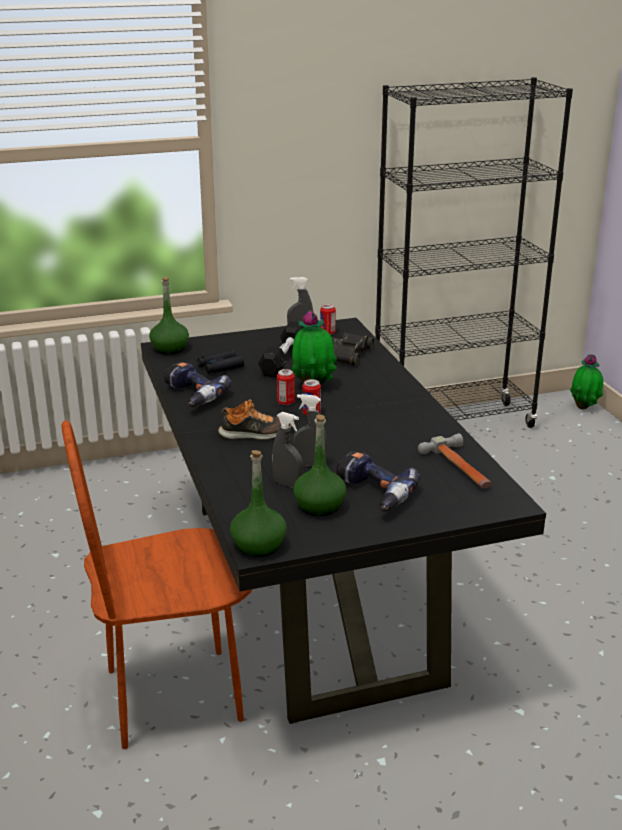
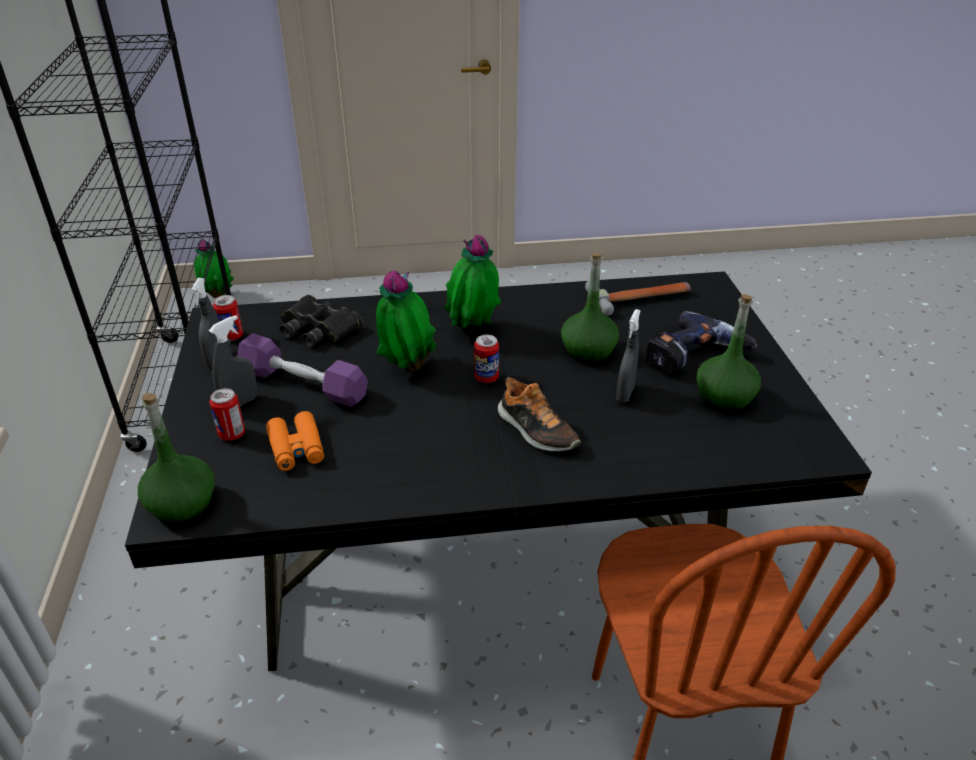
camera: 80 degrees left, 10 degrees up
power drill [164,361,232,407] -> none
black binoculars [197,349,244,374] -> orange binoculars [266,411,324,471]
shoe [218,399,292,440] -> shoe turned 135 degrees clockwise [498,377,581,451]
green bottle [230,450,287,557] -> green bottle moved to [561,253,619,363]
black dumbbell [258,321,304,377] -> purple dumbbell [237,333,368,407]
grey spray bottle [272,412,303,488] -> grey spray bottle moved to [209,315,257,406]
can [277,369,295,405] -> can moved to [209,388,245,441]
none -> potted plant [444,235,501,331]

